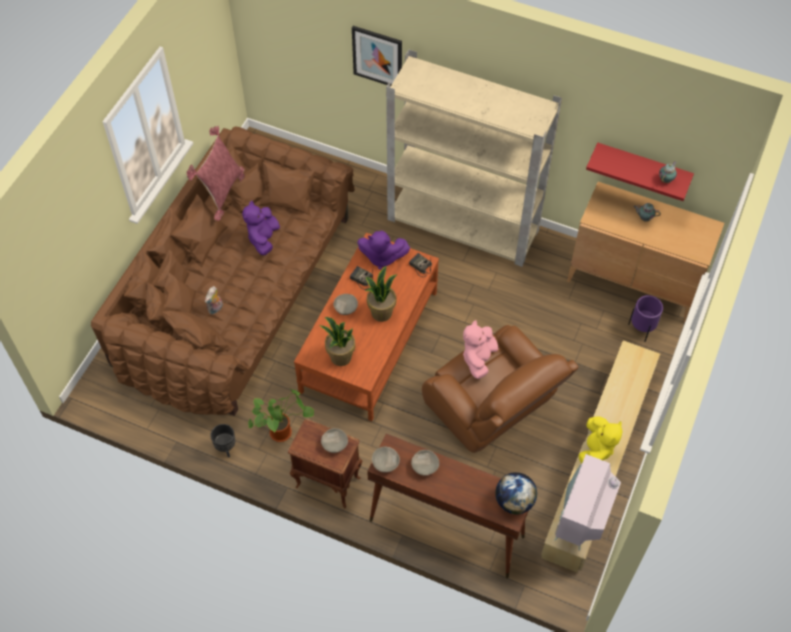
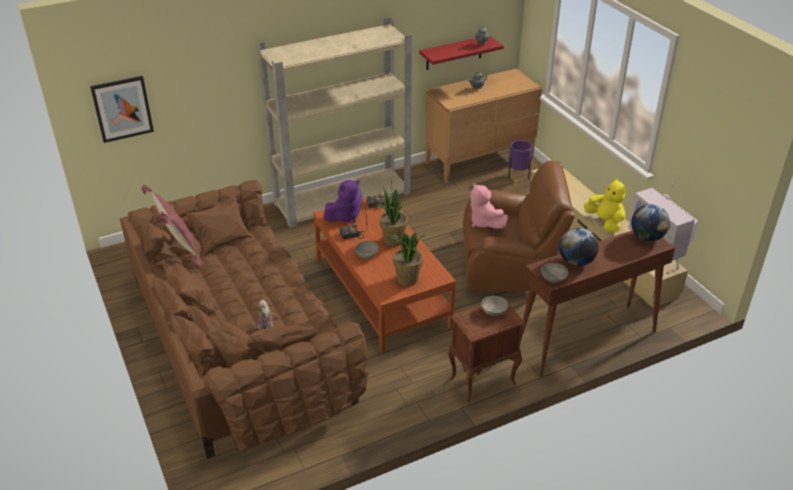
camera: 50 degrees left, 20 degrees down
black planter [210,424,235,457] -> none
purple plush toy [242,201,280,255] -> none
potted plant [248,389,314,442] -> none
picture [352,26,402,86] -> picture moved to [90,76,154,143]
grey bowl [411,450,439,476] -> globe [559,228,599,266]

